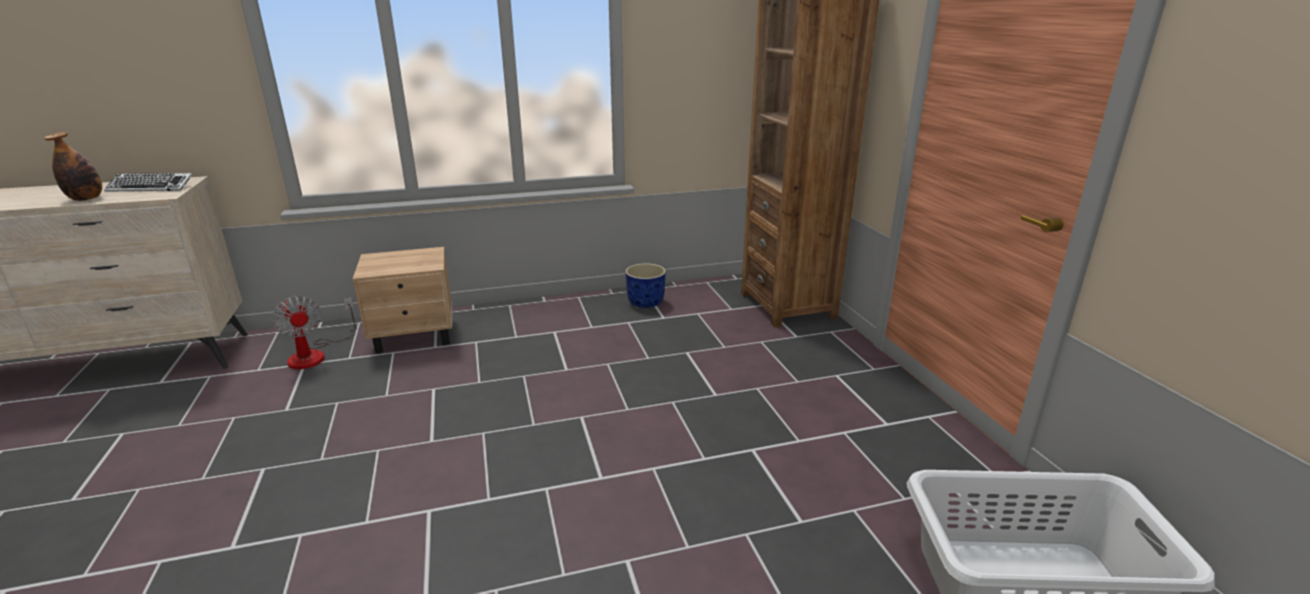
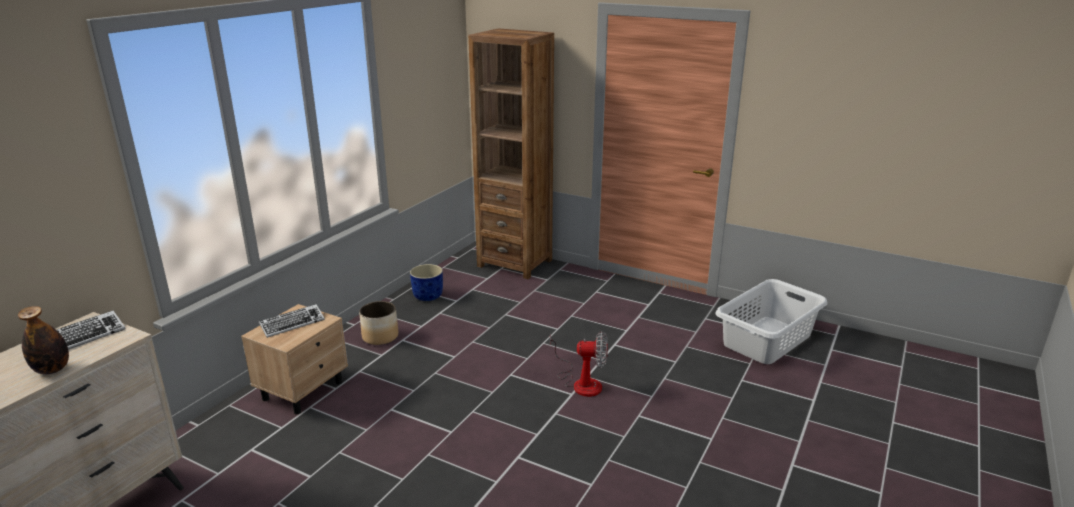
camera: 45 degrees left, 0 degrees up
fan [272,296,356,369] -> fan moved to [550,331,608,397]
none -> keyboard [259,304,325,338]
none -> planter [359,301,398,345]

